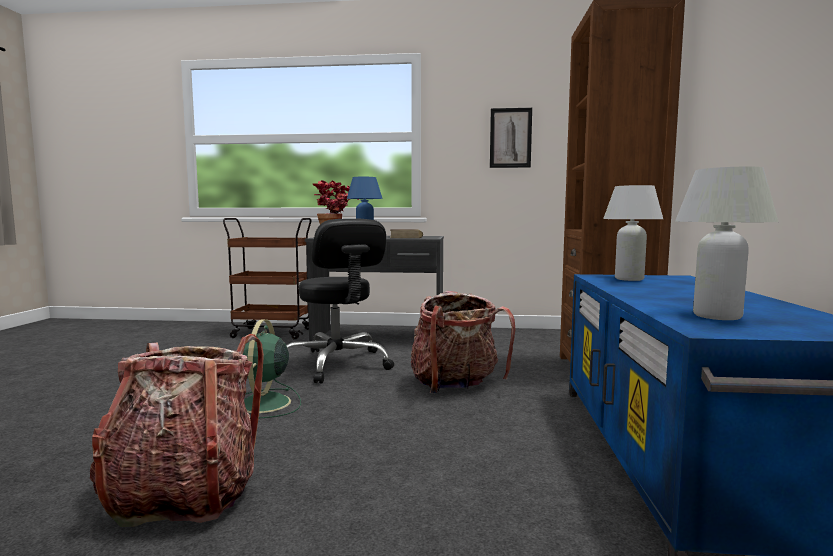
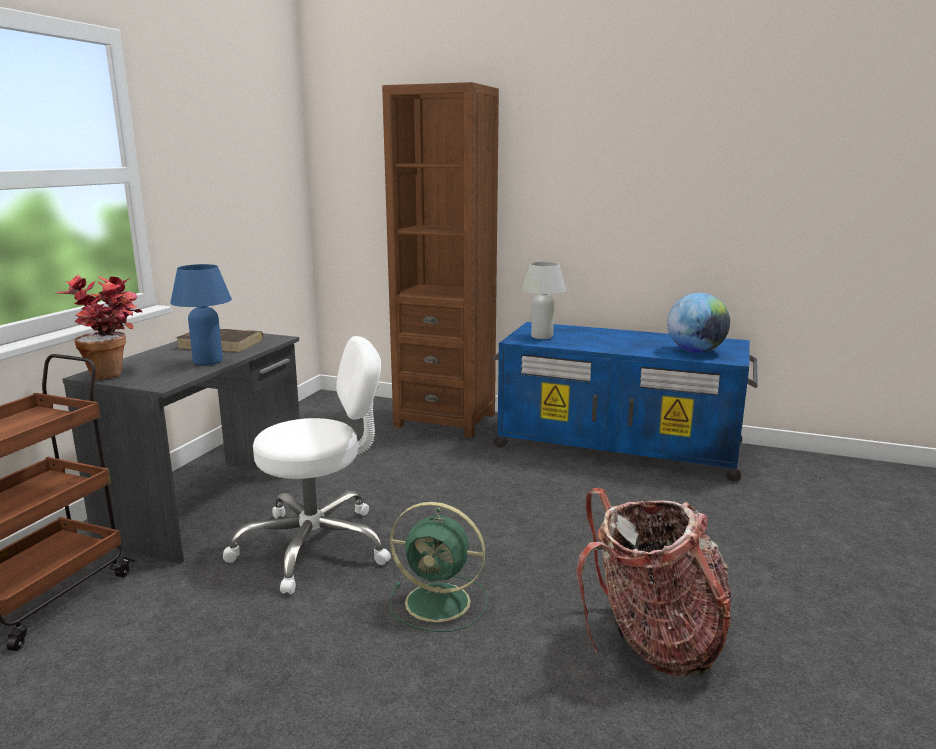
camera: 75 degrees left, 10 degrees up
black office chair [286,218,394,384] -> white office chair [223,336,391,594]
backpack [411,291,515,393] -> none
picture [490,108,532,168] -> none
white table lamp [675,167,778,320] -> globe [667,293,730,353]

